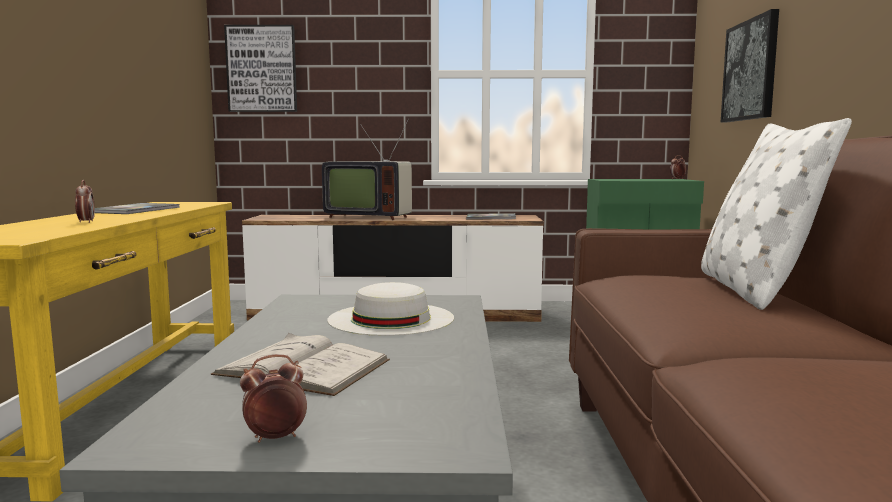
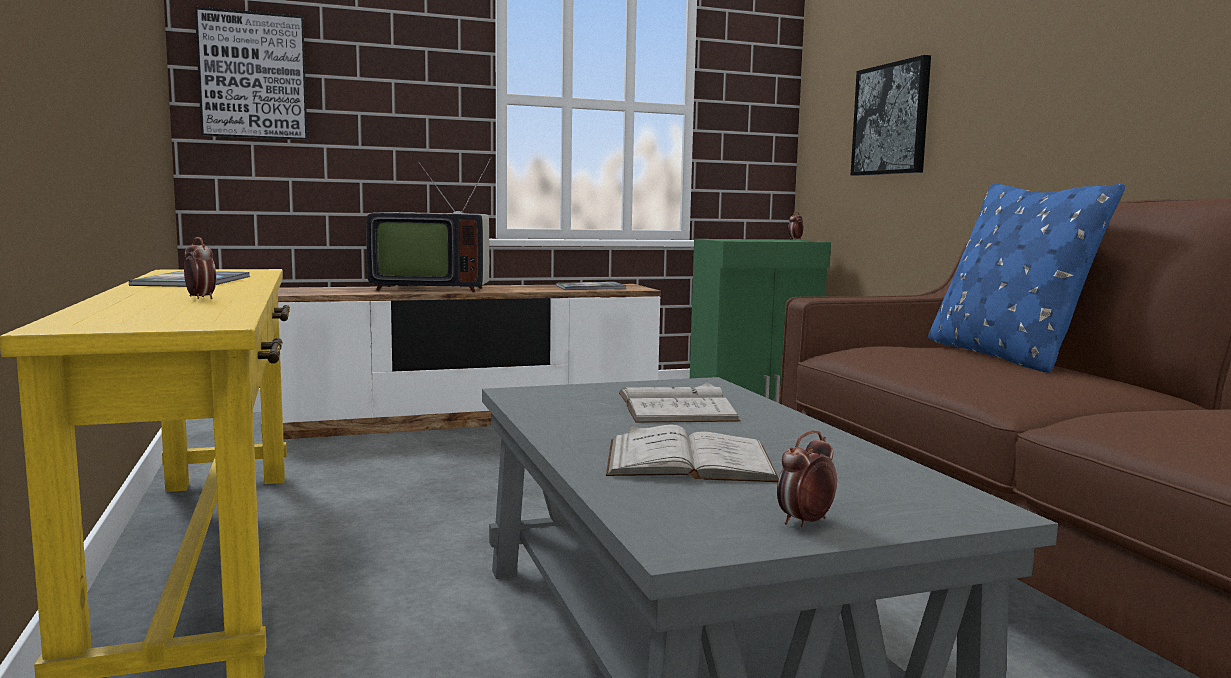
camera: 20 degrees left, 0 degrees up
white hat [327,282,454,336] -> white book [619,381,740,423]
white pillow [701,118,852,310] -> blue pillow [928,183,1125,373]

